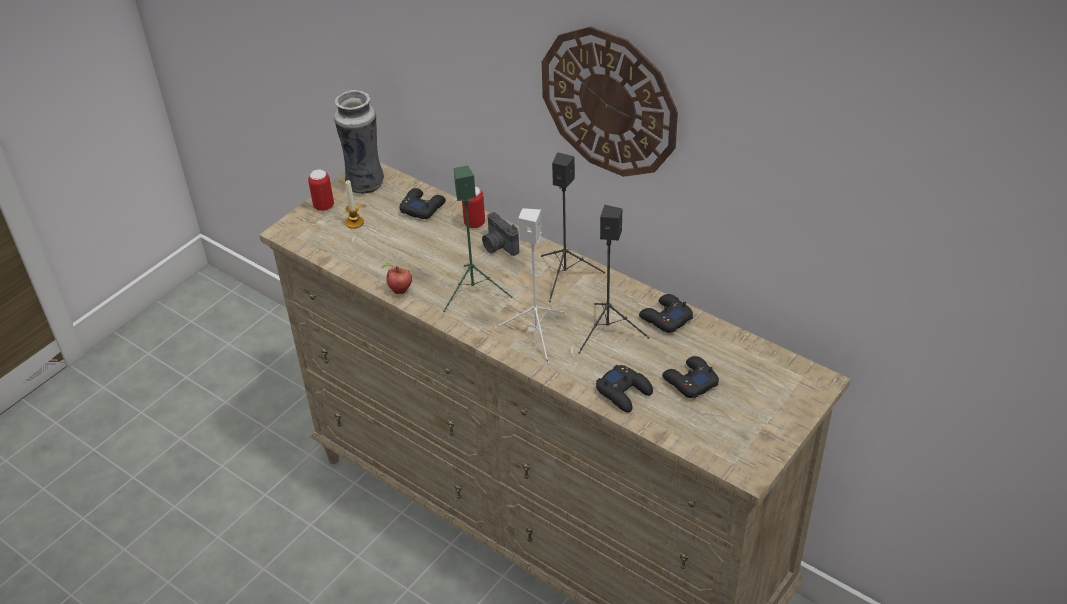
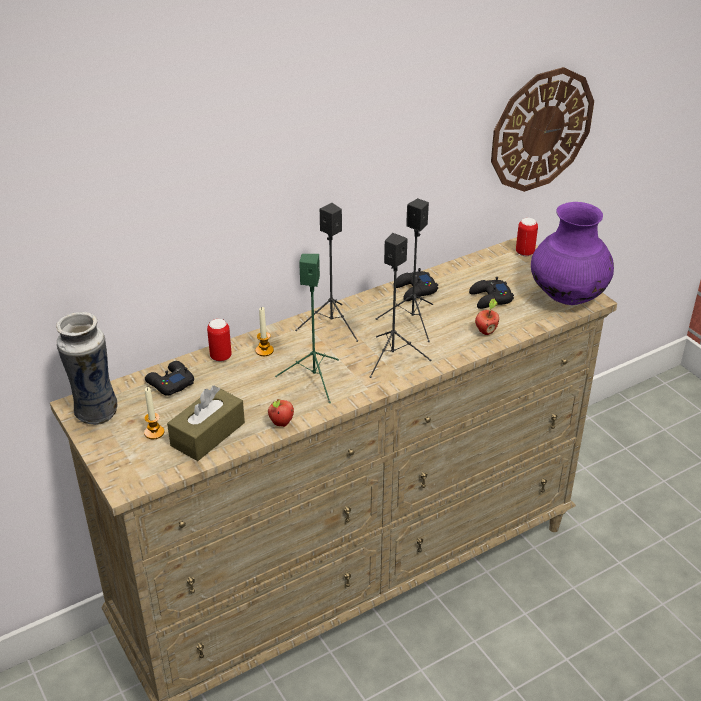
camera: 70 degrees left, 5 degrees down
can [308,169,334,211] -> can moved to [516,218,538,256]
camera [482,212,519,256] -> candle [255,307,274,356]
white speaker [496,208,566,363] -> black speaker [370,233,431,378]
wall clock [542,26,678,177] -> wall clock moved to [491,67,594,192]
black game controller [596,365,653,413] -> apple [475,299,499,335]
none -> brown tissue box [167,386,245,461]
none -> purple vase [531,202,614,305]

